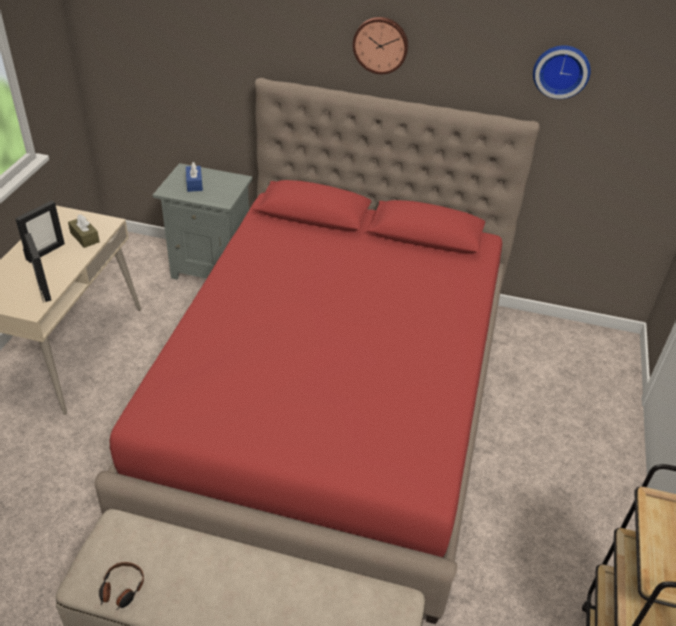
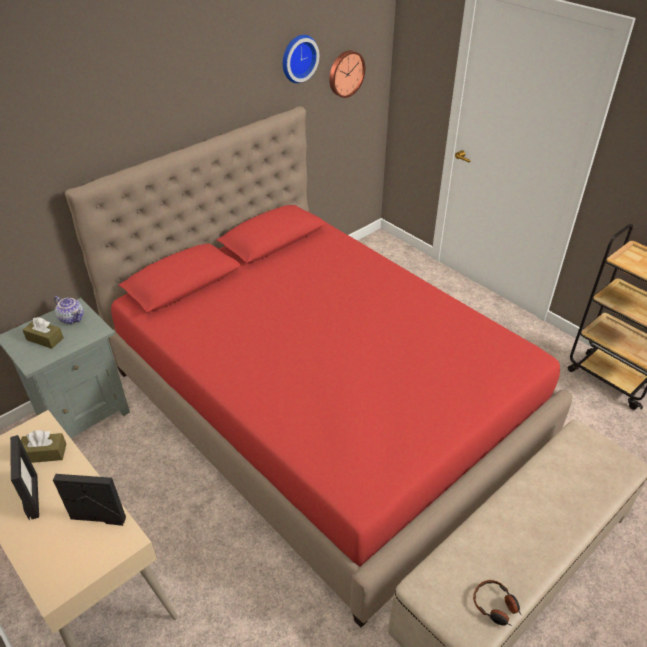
camera: 55 degrees left, 0 degrees up
blue tissue box [186,162,203,192] -> brown tissue box [23,317,64,349]
wall clock [353,17,408,74] -> wall clock moved to [329,50,365,98]
none -> teapot [54,296,84,324]

